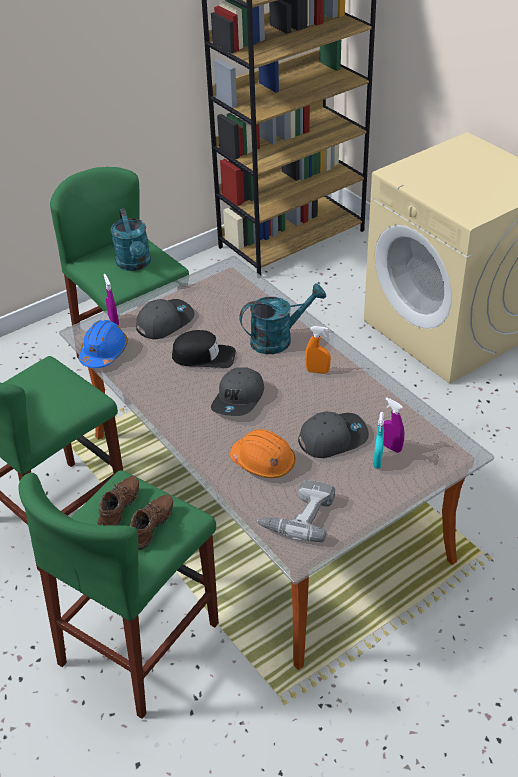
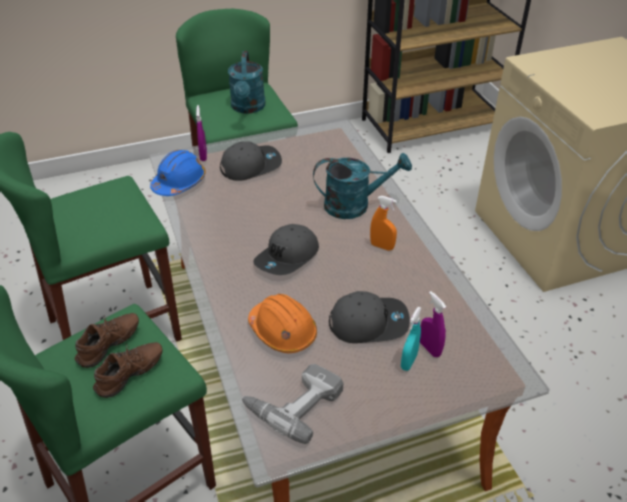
camera: 15 degrees right, 0 degrees up
black cap [172,330,236,368] -> none

